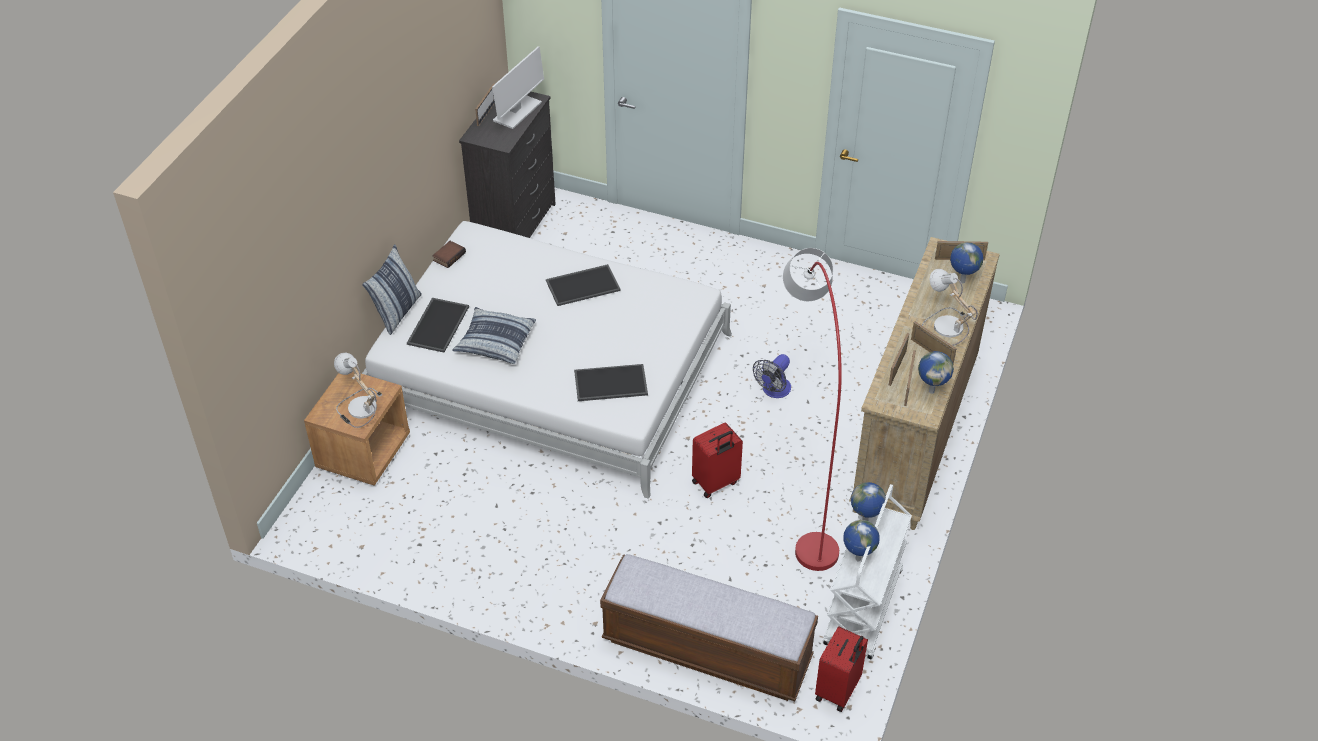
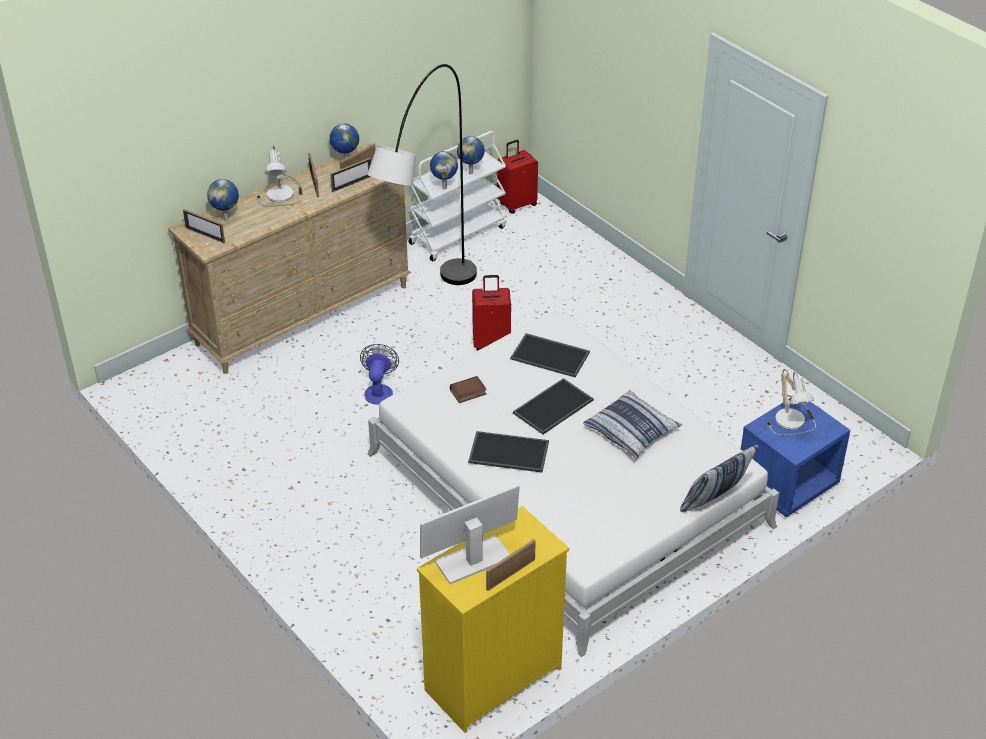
camera: 150 degrees left, 5 degrees down
brown nightstand [304,372,410,486] -> blue nightstand [741,398,850,517]
tray [407,298,469,353] -> tray moved to [513,378,594,434]
book [432,241,466,268] -> book moved to [450,376,486,403]
black dresser [459,92,556,238] -> yellow dresser [417,506,569,733]
bench [600,554,818,701] -> none
fan [753,354,791,398] -> fan turned 60 degrees counterclockwise [360,344,399,405]
red floor lamp [783,248,842,571] -> grey floor lamp [367,64,477,285]

